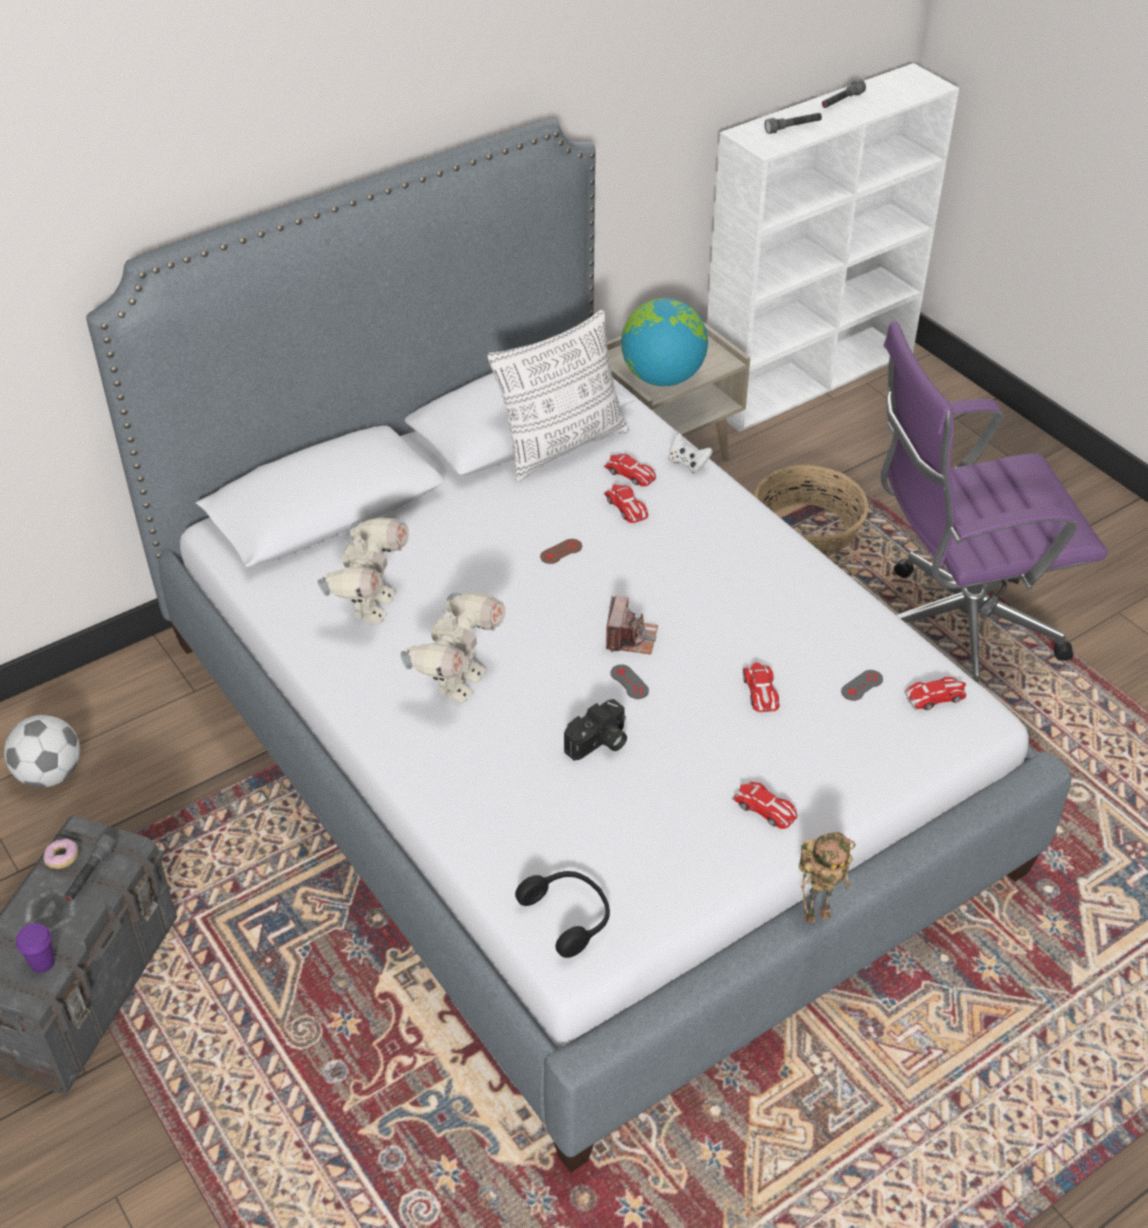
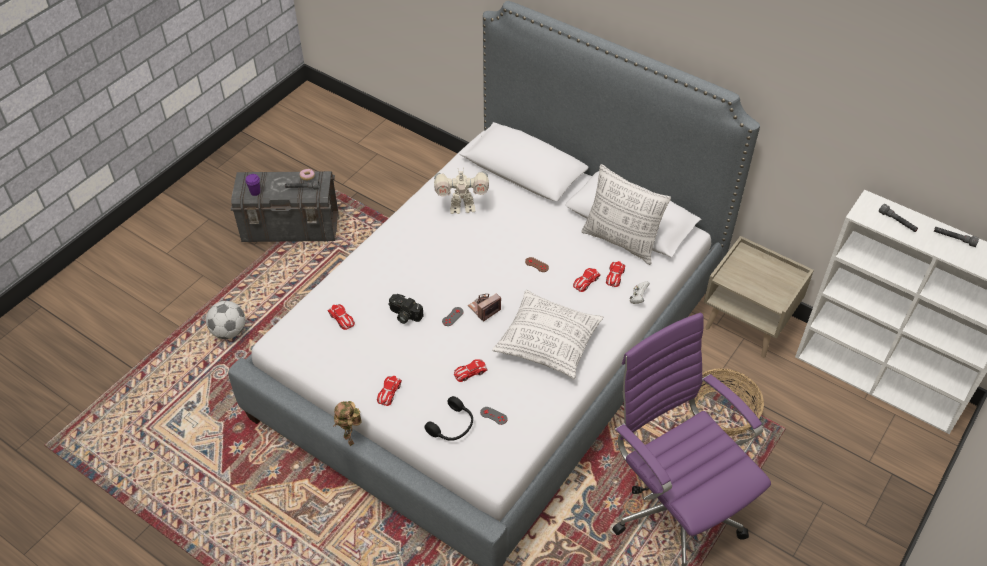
camera: 70 degrees right, 5 degrees up
football [4,715,80,788] -> football moved to [206,301,245,339]
toy robot [401,592,506,703] -> none
black headphones [515,871,610,958] -> black headphones moved to [425,396,473,441]
camera [606,595,658,654] -> camera turned 150 degrees clockwise [468,293,501,322]
globe [621,298,708,386] -> none
toy car [904,677,966,710] -> toy car moved to [328,304,355,330]
none -> pillow [492,290,603,379]

